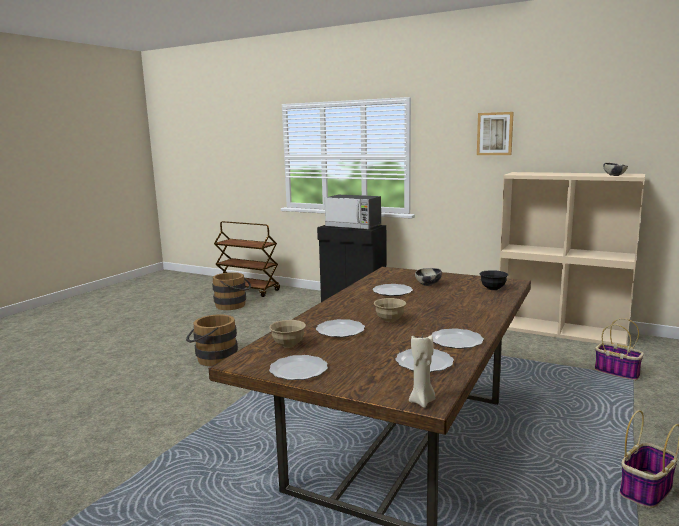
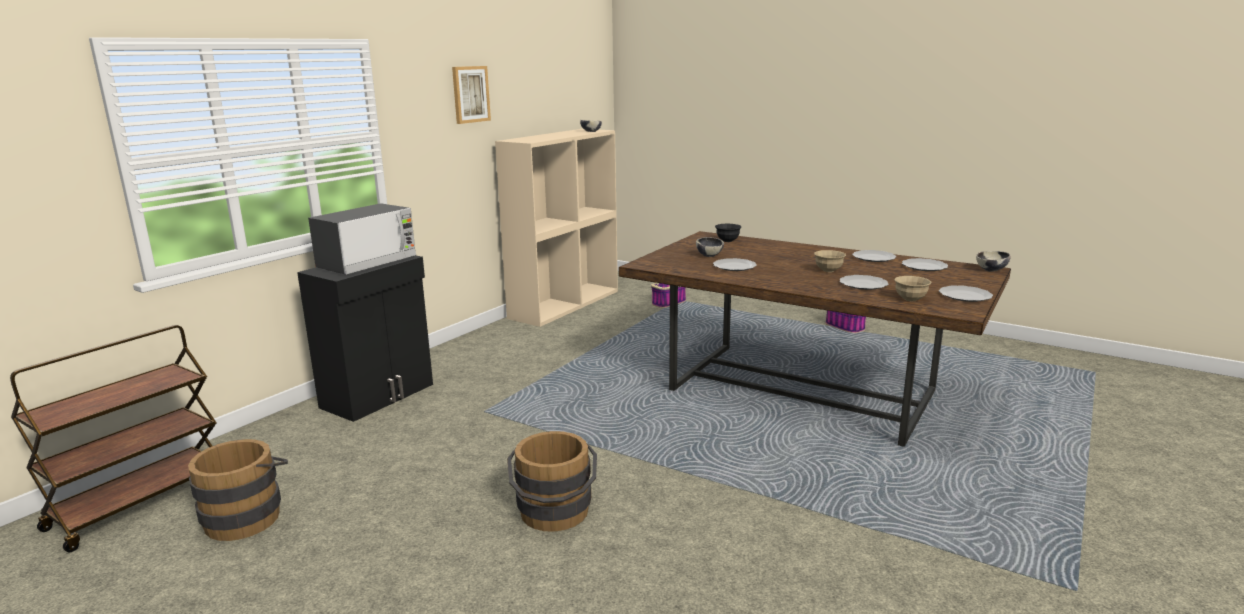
camera: 85 degrees left, 5 degrees up
beige candle [409,335,436,408] -> bowl [976,251,1010,272]

